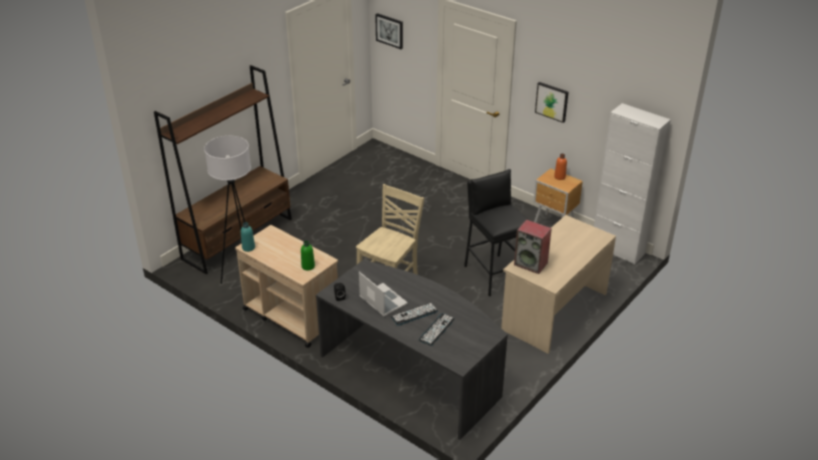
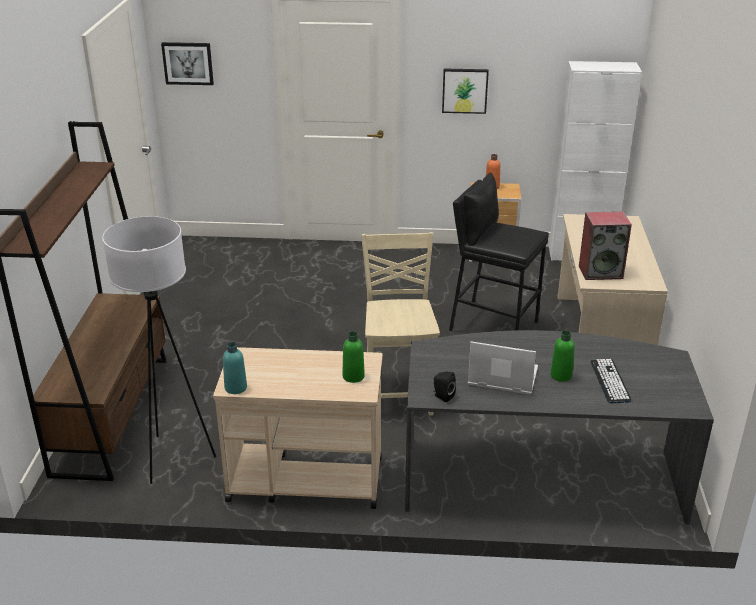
camera: 35 degrees left, 5 degrees down
keyboard [391,303,438,326] -> green bottle [550,331,575,382]

